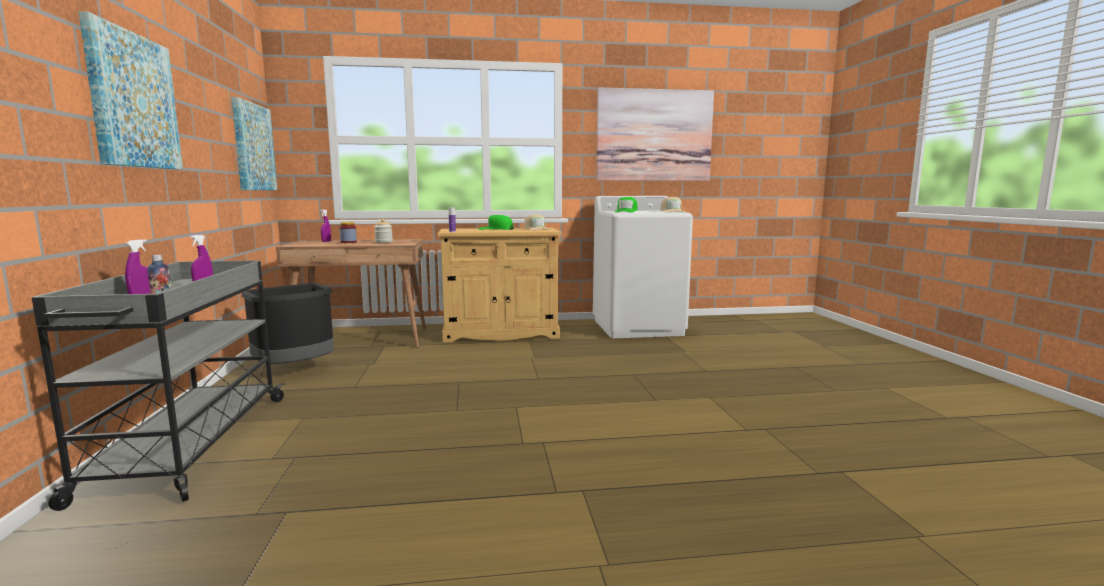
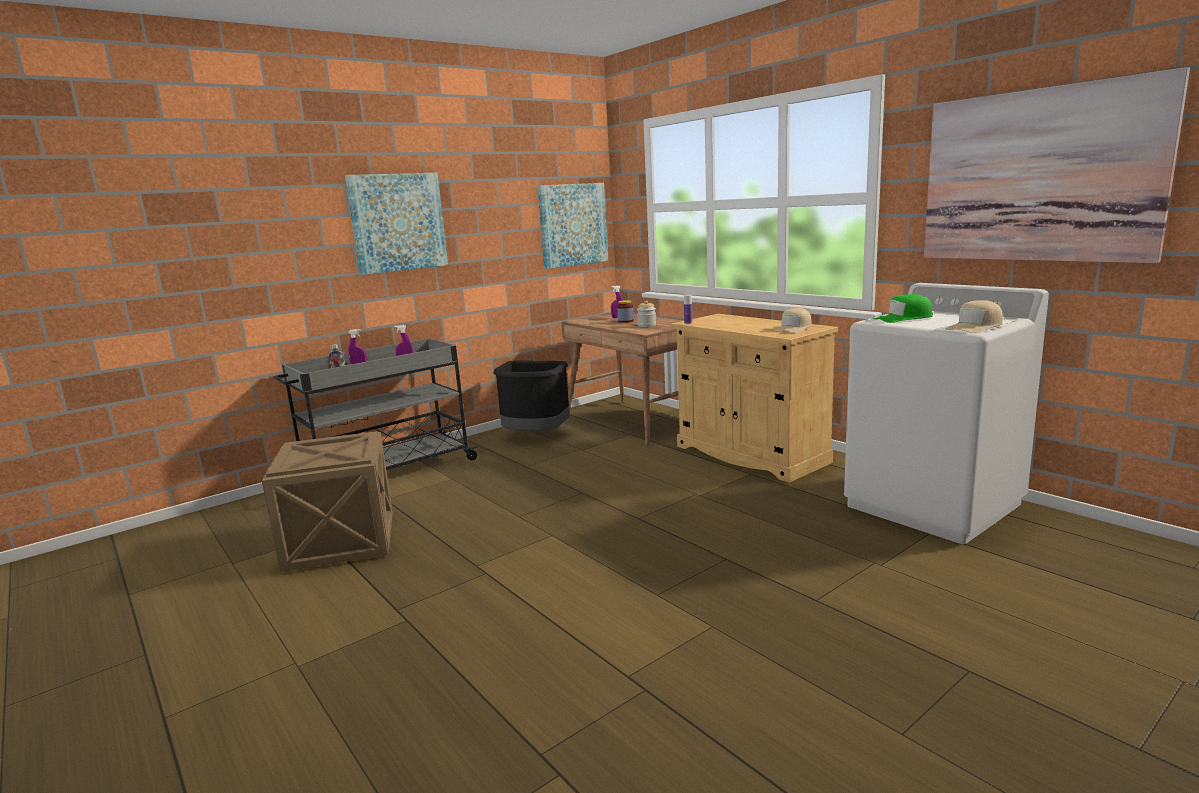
camera: 60 degrees right, 5 degrees up
green cap [478,215,514,230] -> none
none -> crate [262,431,393,572]

